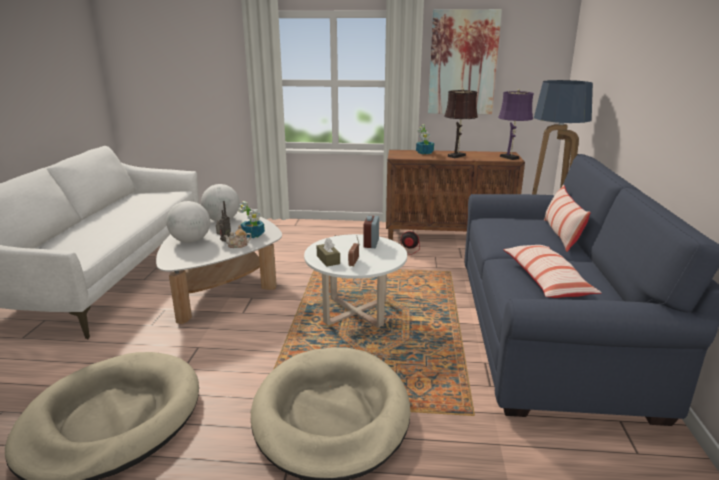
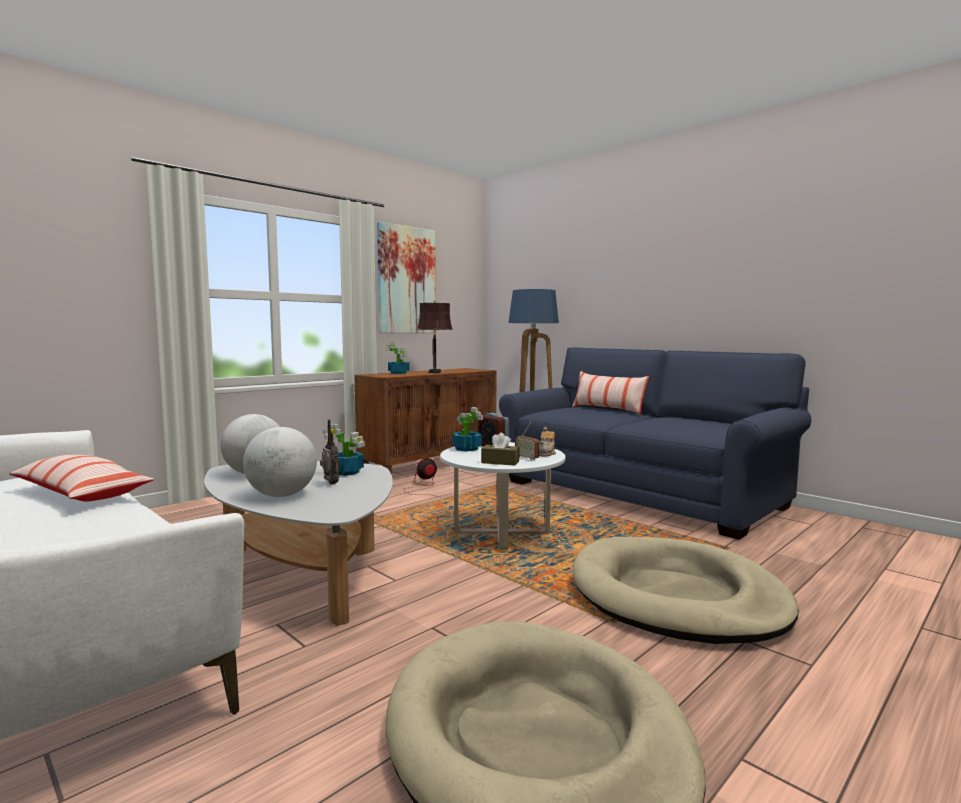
camera: 50 degrees left, 15 degrees down
teapot [224,225,252,248] -> teapot moved to [539,427,556,456]
purple table lamp [498,89,534,160] -> none
pillow [503,245,602,298] -> pillow moved to [9,455,154,501]
none -> potted plant [452,407,483,452]

